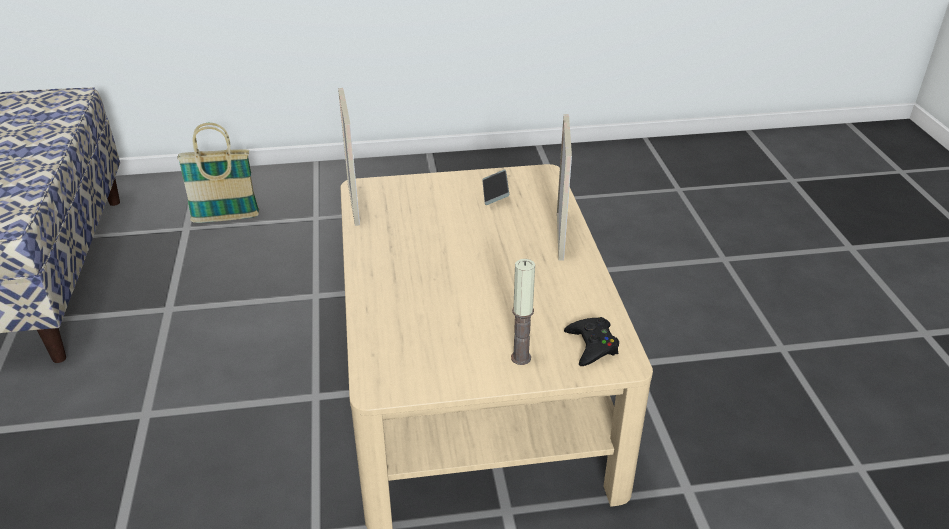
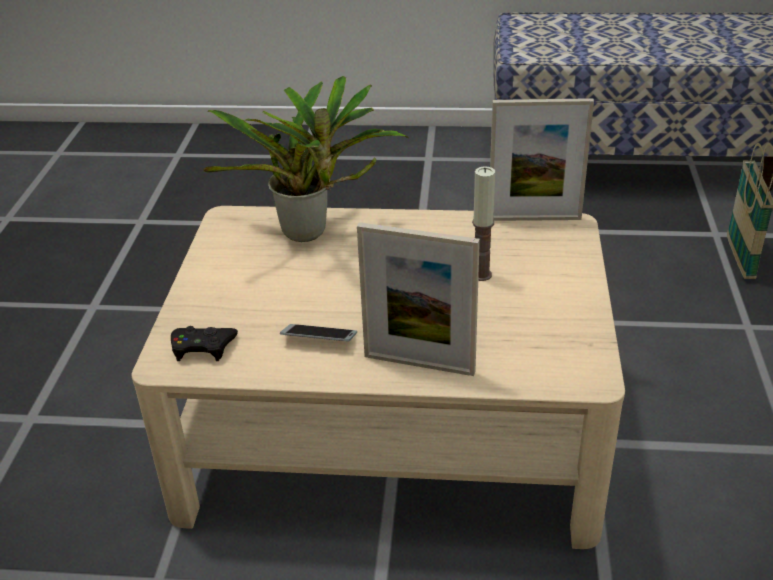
camera: 105 degrees right, 0 degrees up
phone [482,169,509,205] -> phone moved to [280,324,357,341]
candle [511,259,535,365] -> candle moved to [472,166,495,281]
none -> potted plant [203,76,409,242]

